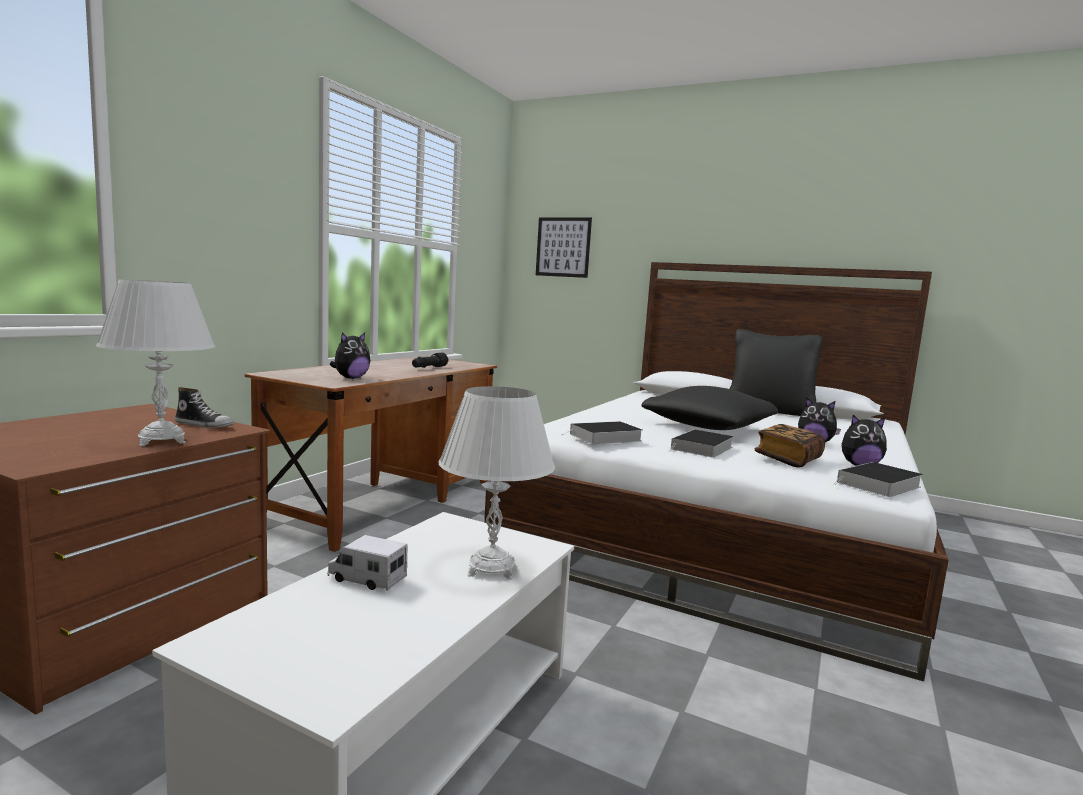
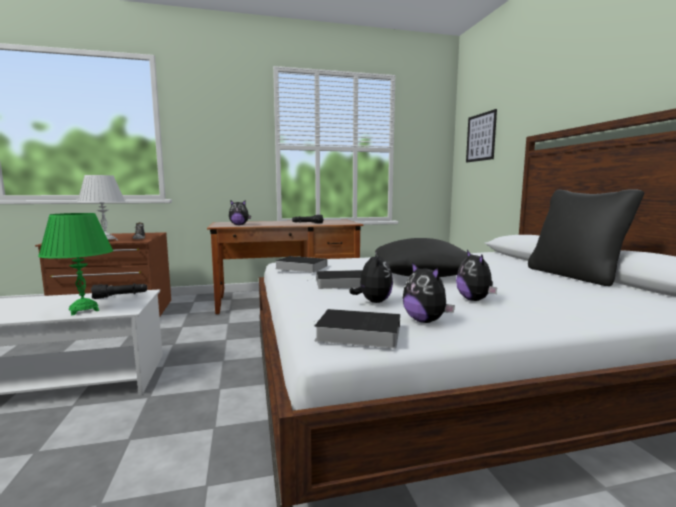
camera: 50 degrees right, 0 degrees up
toy truck [327,535,407,591] -> none
white table lamp [439,386,555,579] -> green table lamp [38,213,113,315]
book [755,424,825,468] -> plush toy [349,251,393,303]
none -> black flashlight [91,283,147,299]

